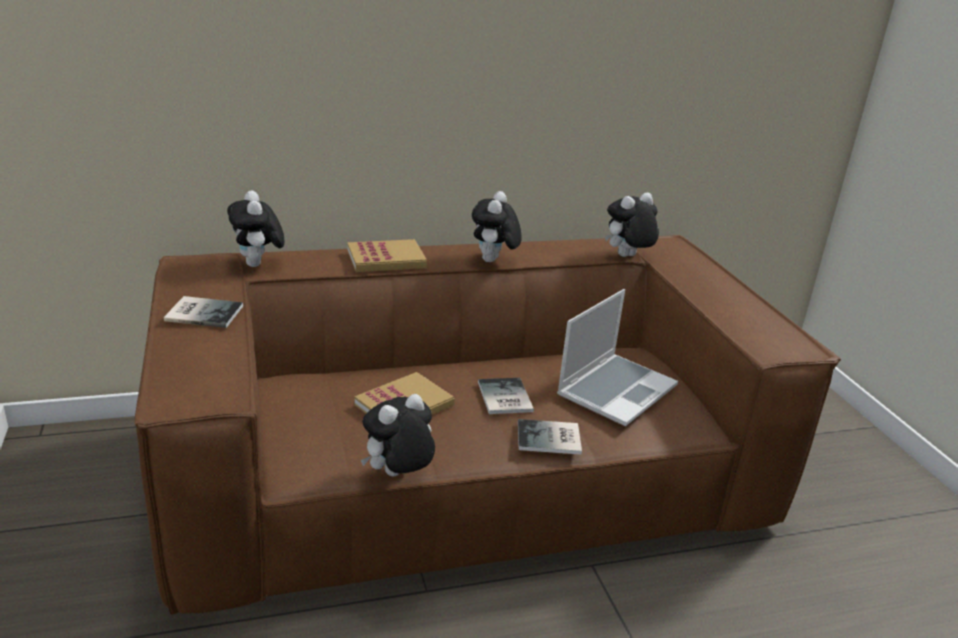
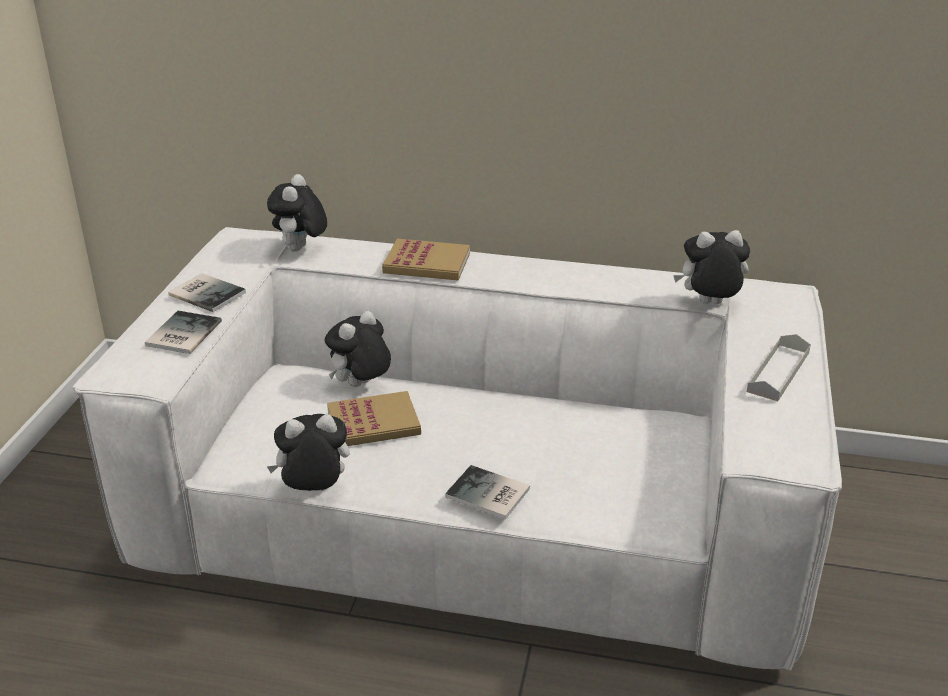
camera: 30 degrees right, 5 degrees up
brown sofa [135,235,841,615] -> white sofa [72,227,842,670]
plush toy [472,191,522,262] -> plush toy moved to [325,311,391,387]
book [478,378,534,414] -> book moved to [145,311,222,354]
laptop [557,289,678,426] -> none
none -> grey tray [747,334,811,401]

